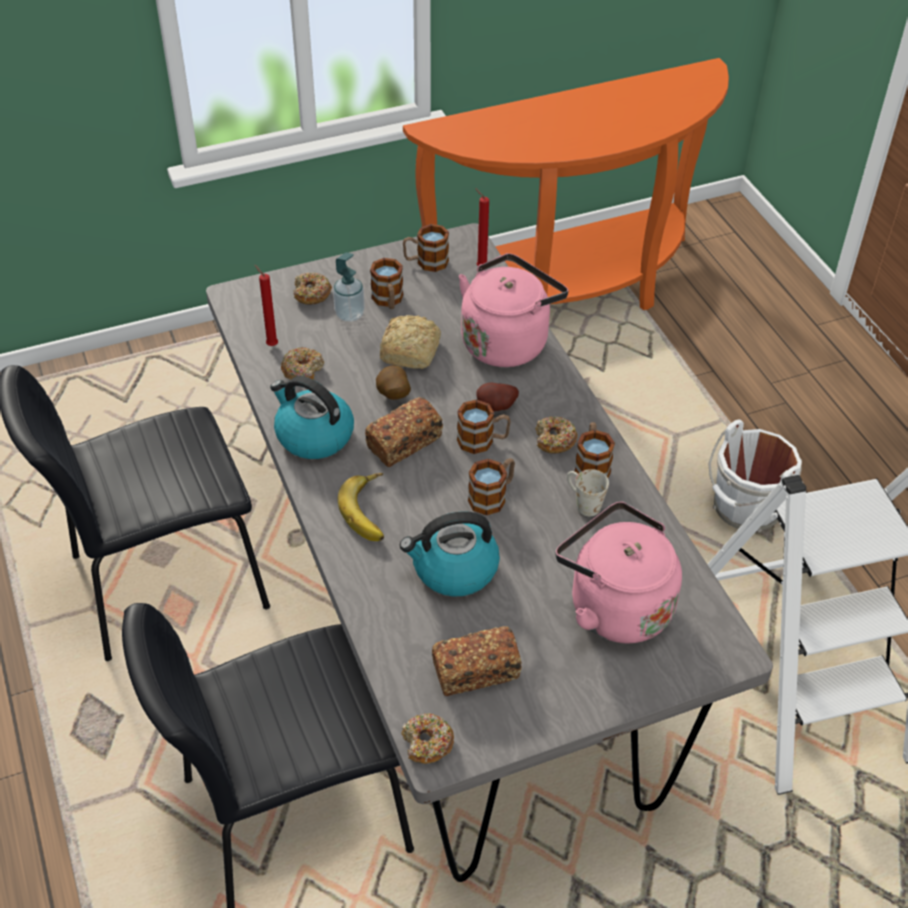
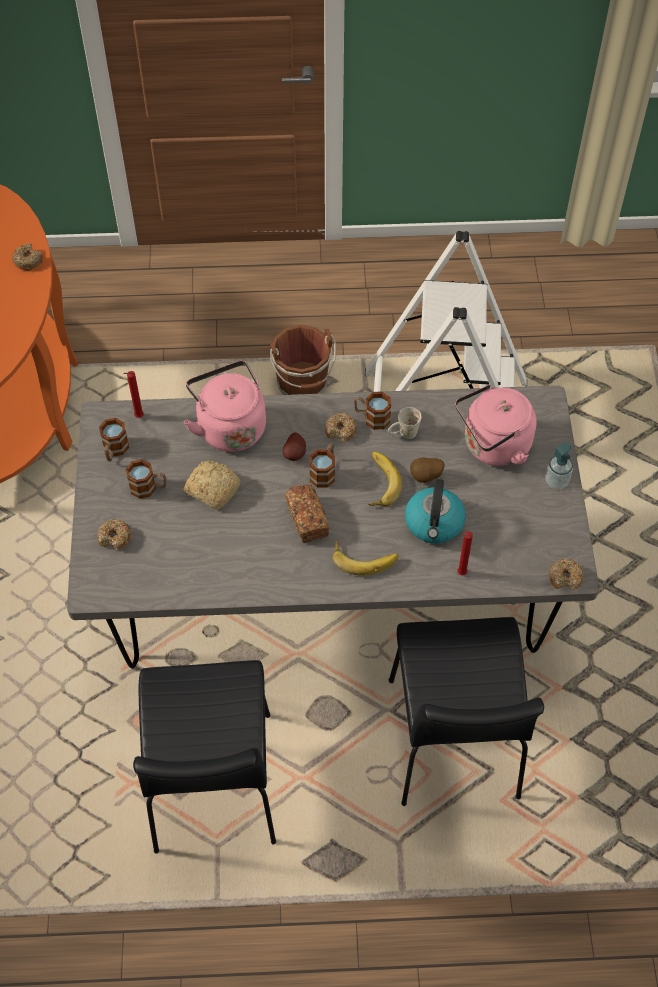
camera: 70 degrees left, 10 degrees up
red candle [255,265,278,346] -> red candle moved to [457,531,473,575]
kettle [270,376,354,459] -> none
donut [281,347,324,380] -> donut moved to [12,243,43,271]
soap dispenser [333,252,365,322] -> soap dispenser moved to [545,442,573,490]
potato [376,365,411,400] -> potato moved to [410,457,444,483]
bread [432,626,522,696] -> none
mug [468,458,515,515] -> banana [368,452,403,506]
white bucket [708,420,802,533] -> brown bucket [270,325,336,395]

